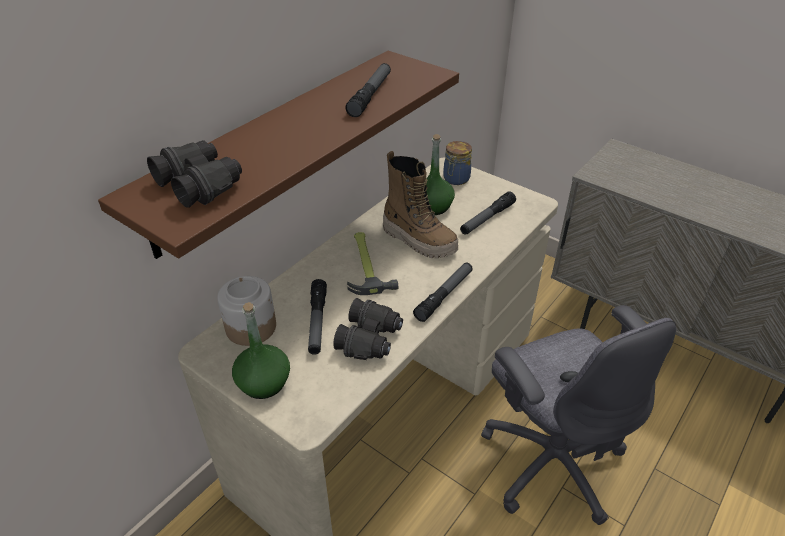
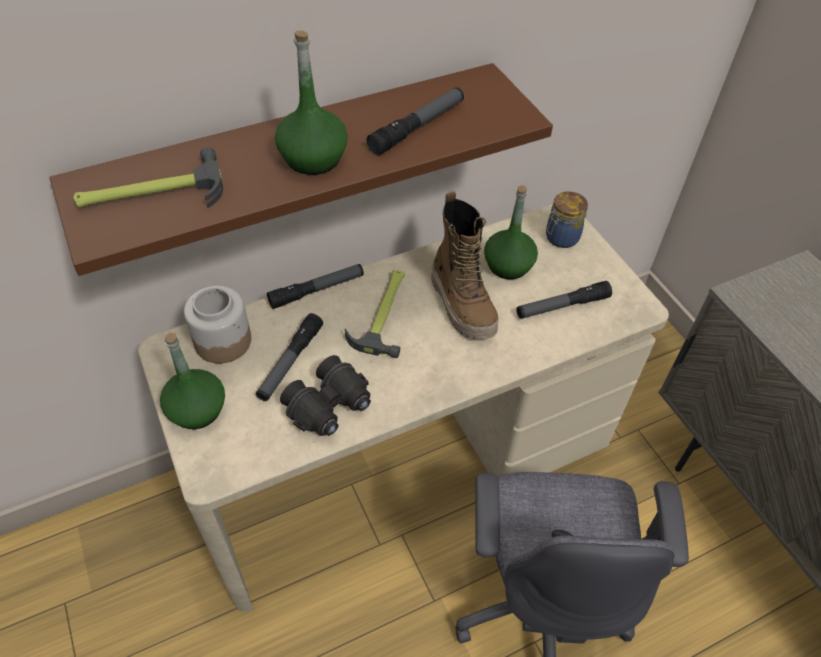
camera: 25 degrees right, 10 degrees up
black binoculars [147,140,242,208] -> hammer [73,147,223,208]
flashlight [413,263,473,322] -> flashlight moved to [267,264,364,309]
none -> green bottle [275,31,348,175]

